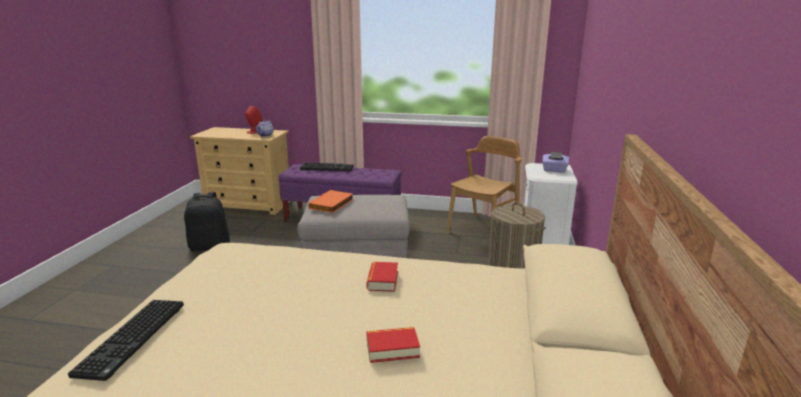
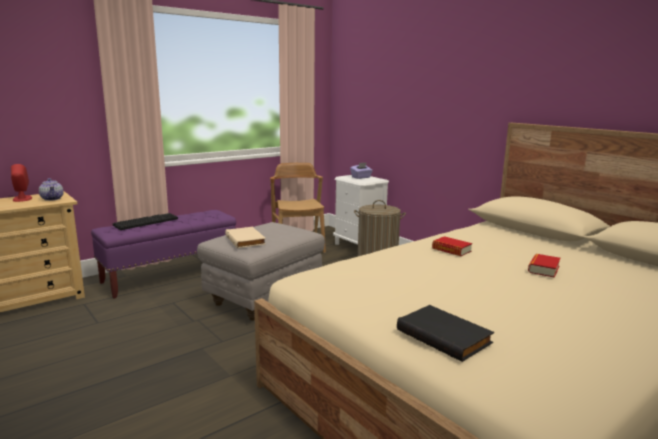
camera: 50 degrees left, 5 degrees down
keyboard [68,300,184,381] -> black book [397,305,494,362]
black backpack [184,192,230,251] -> none
orange book [308,190,353,213] -> beige book [225,227,266,248]

